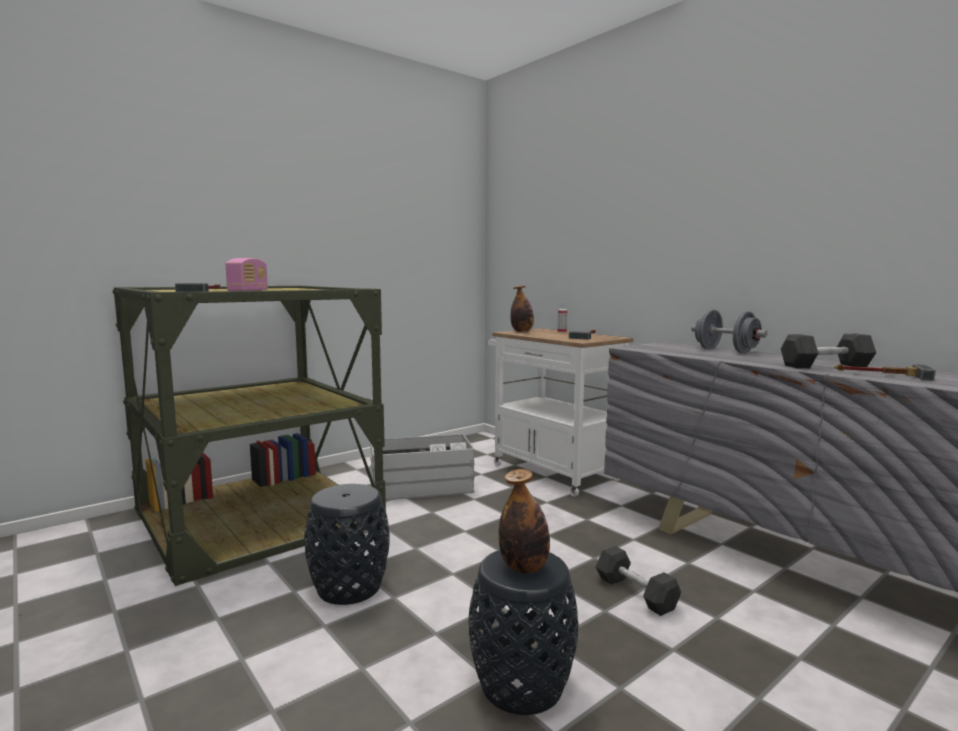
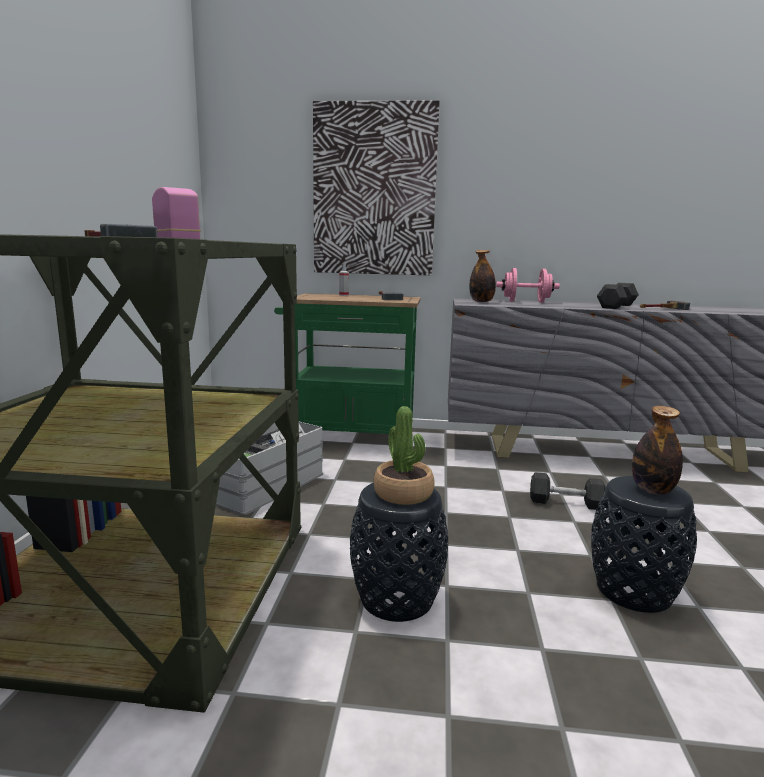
camera: 45 degrees left, 5 degrees up
white cart [488,329,633,497] -> green cart [274,293,421,434]
bottle [511,285,534,332] -> bottle moved to [469,250,496,302]
grey dumbbell [691,310,767,353] -> pink dumbbell [496,268,560,303]
none -> picture [313,100,440,276]
none -> potted plant [374,406,435,505]

